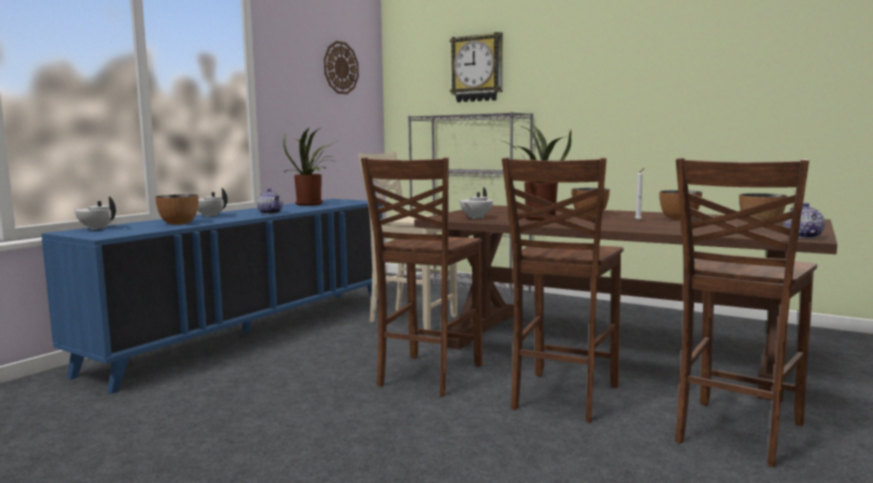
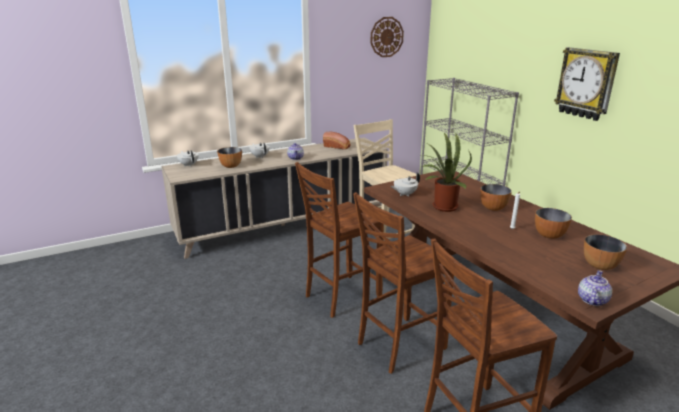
camera: 30 degrees right, 15 degrees up
blue cabinet [42,199,382,394] -> beige cabinet [161,137,388,259]
potted plant [283,127,339,206] -> bread [323,132,351,150]
wall clock [450,32,503,102] -> wall clock moved to [554,47,620,121]

